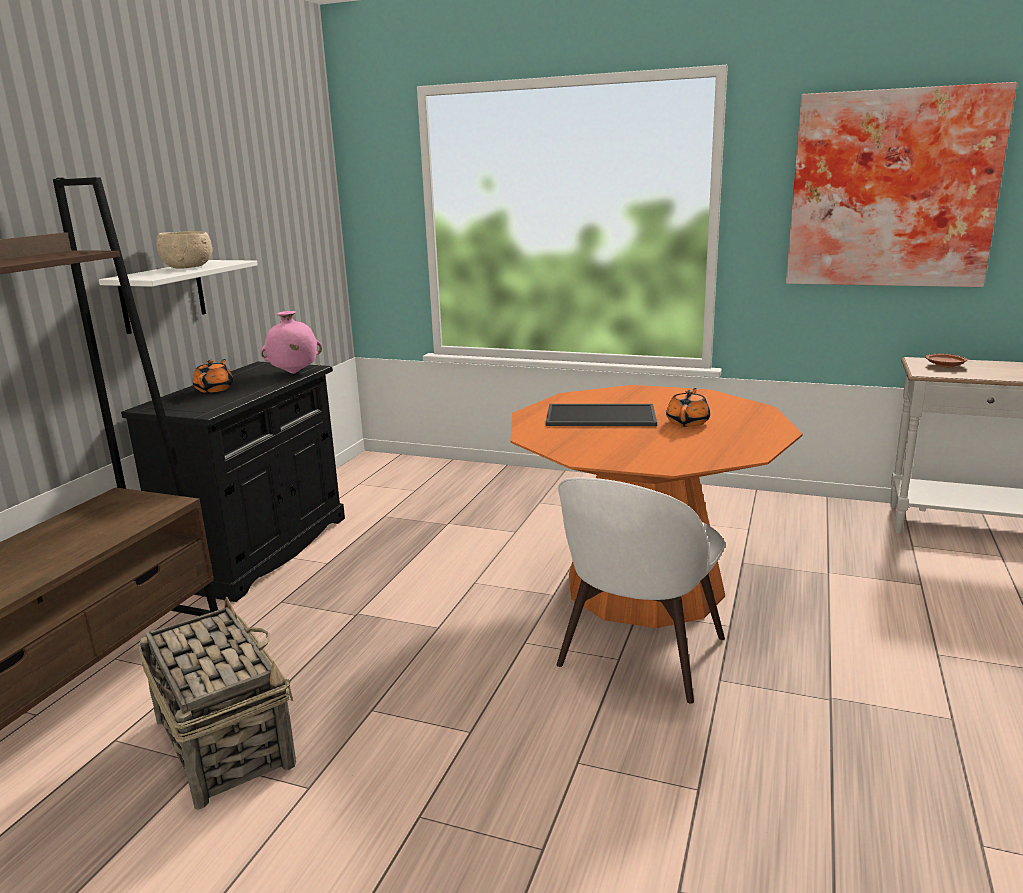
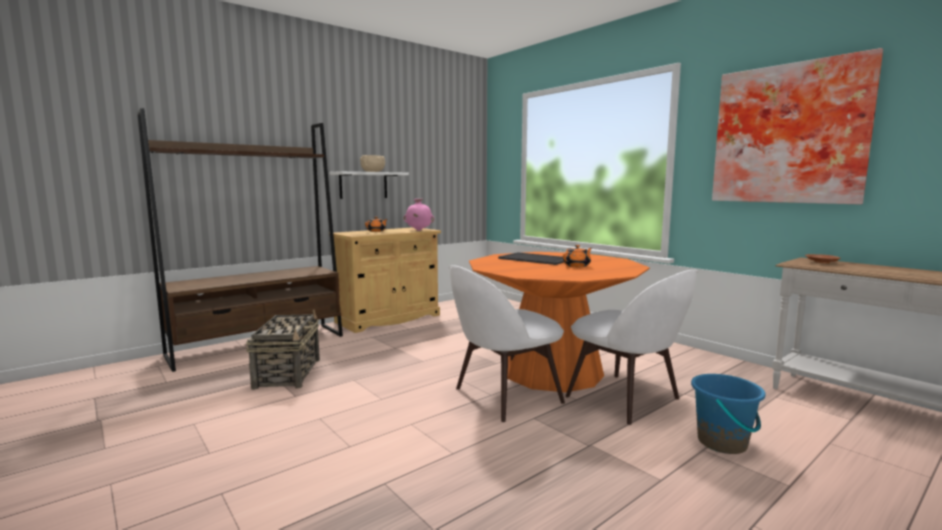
camera: 30 degrees right, 10 degrees down
black cabinet [121,361,345,602] -> beige cabinet [329,227,441,333]
none -> white chair [566,270,698,425]
none -> blue bucket [691,374,766,454]

